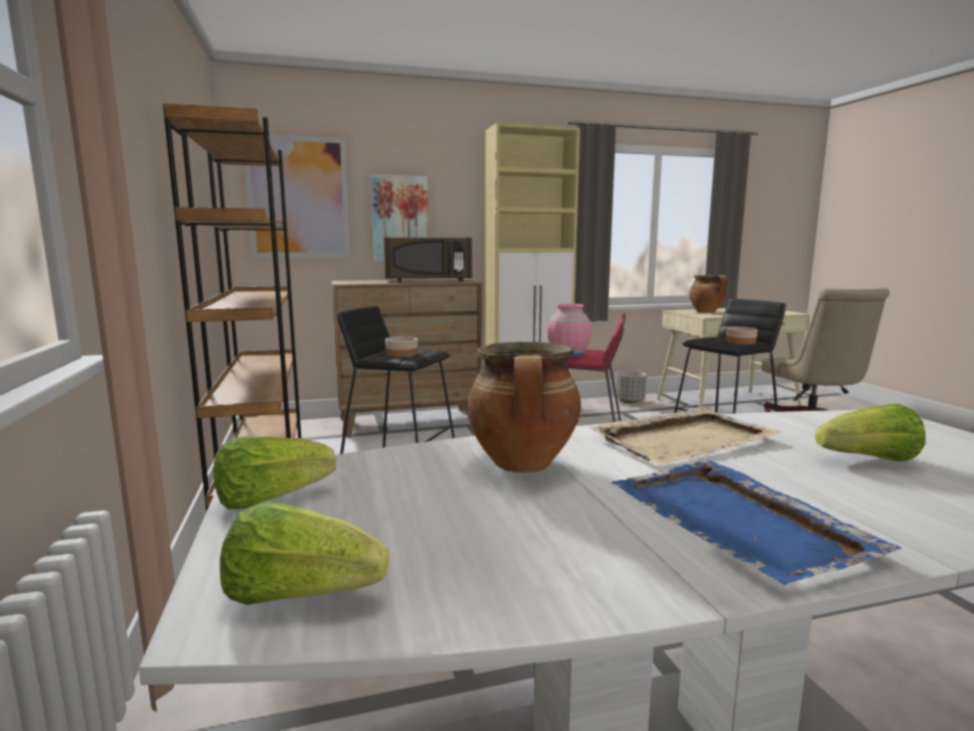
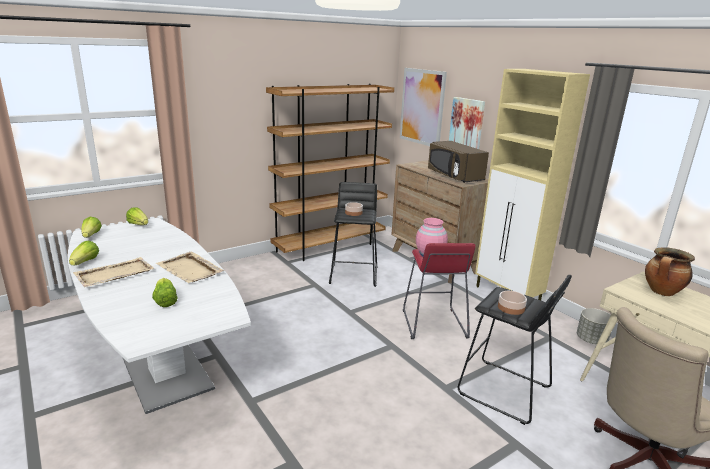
camera: 70 degrees right, 10 degrees up
cooking pot [468,342,581,472] -> none
blue tray [612,460,901,585] -> beige tray [73,257,155,287]
none -> lettuce [69,241,99,265]

